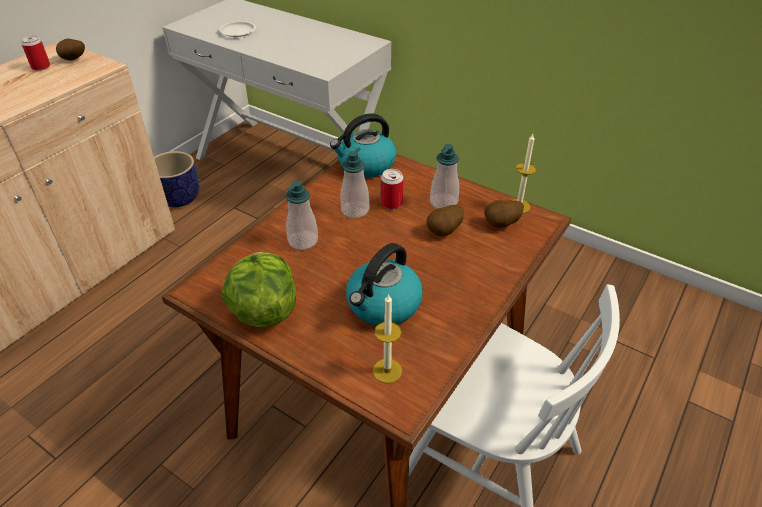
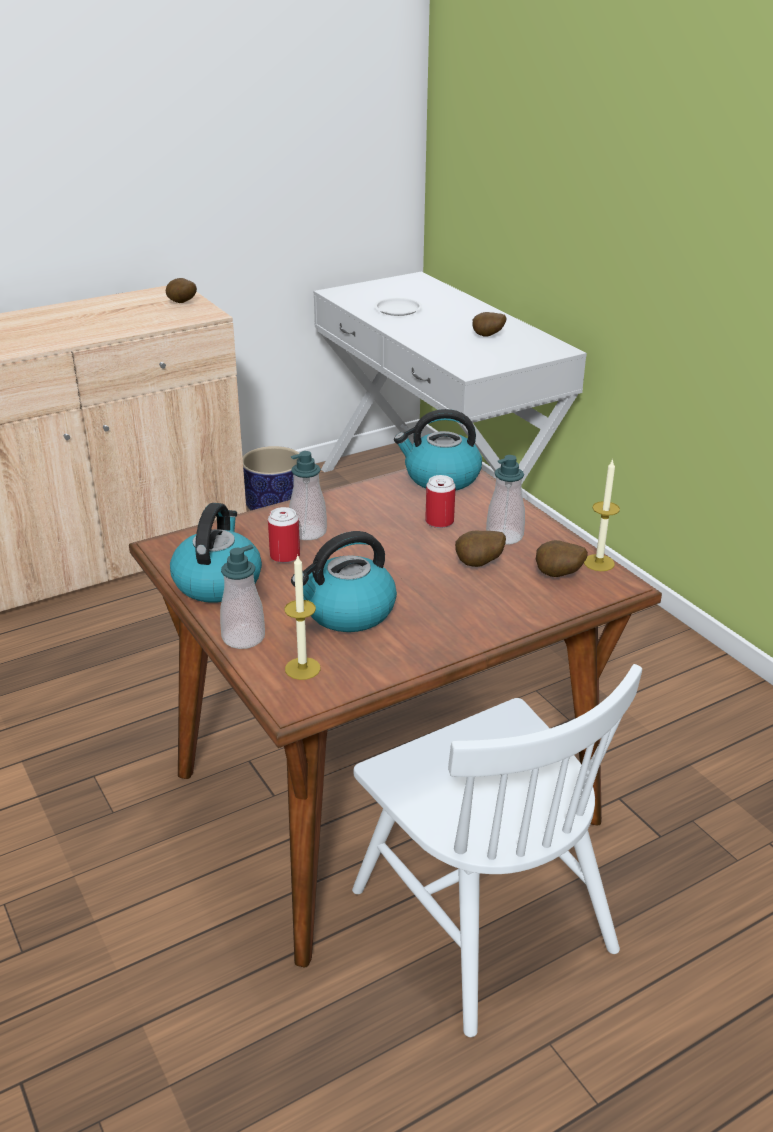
camera: 25 degrees right, 10 degrees down
can [21,35,50,71] -> can moved to [268,507,300,563]
lettuce [222,252,296,327] -> kettle [170,503,262,603]
soap dispenser [340,147,369,218] -> soap dispenser moved to [220,544,265,649]
none -> potato [472,312,507,337]

